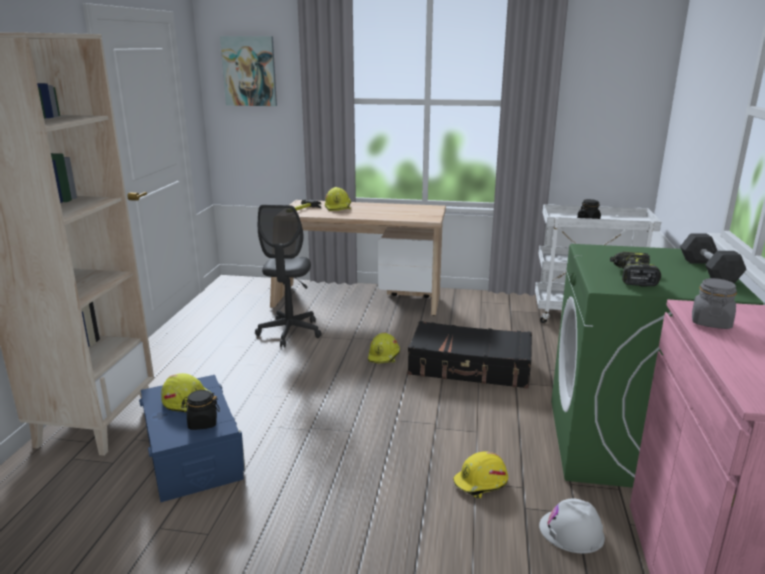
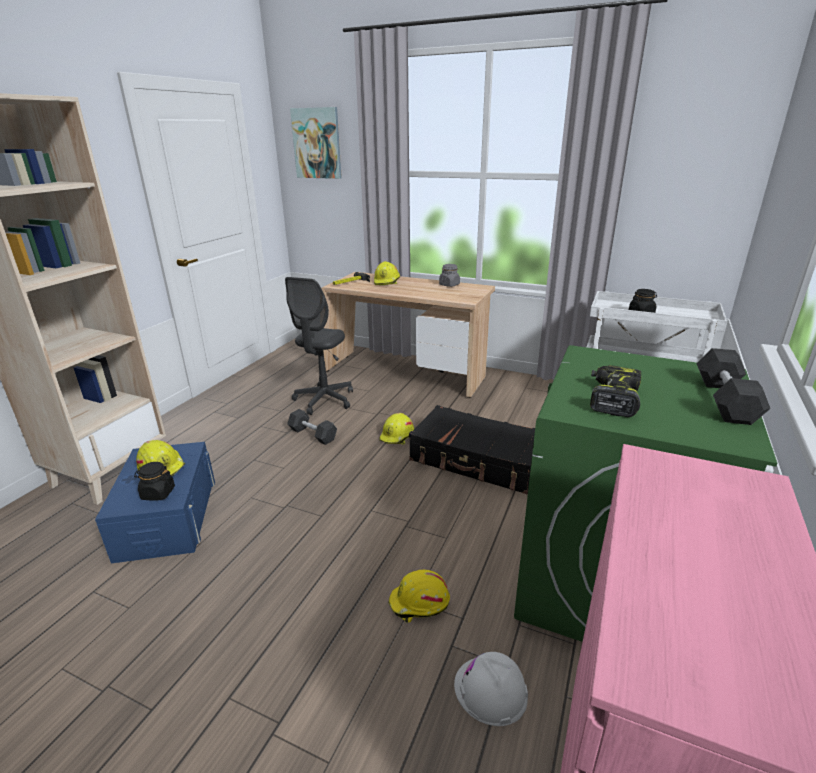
camera: 15 degrees right, 5 degrees up
grey jar [692,278,737,329] -> grey jar moved to [439,264,460,287]
none -> black dumbbell [287,409,337,445]

